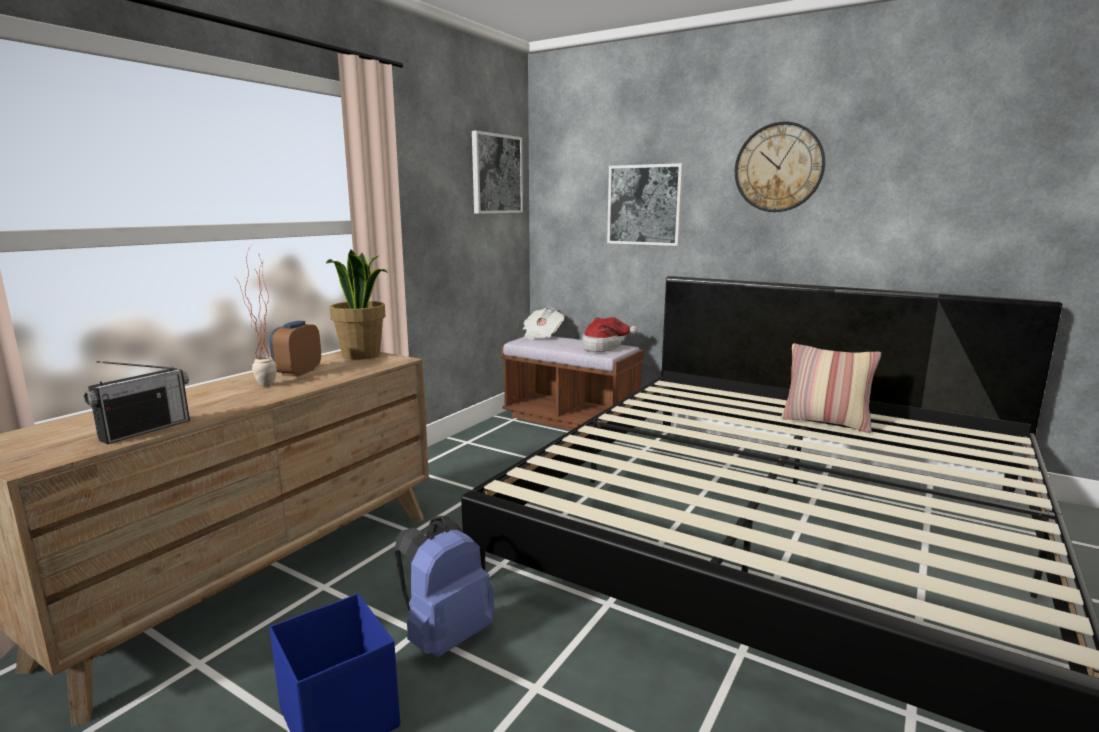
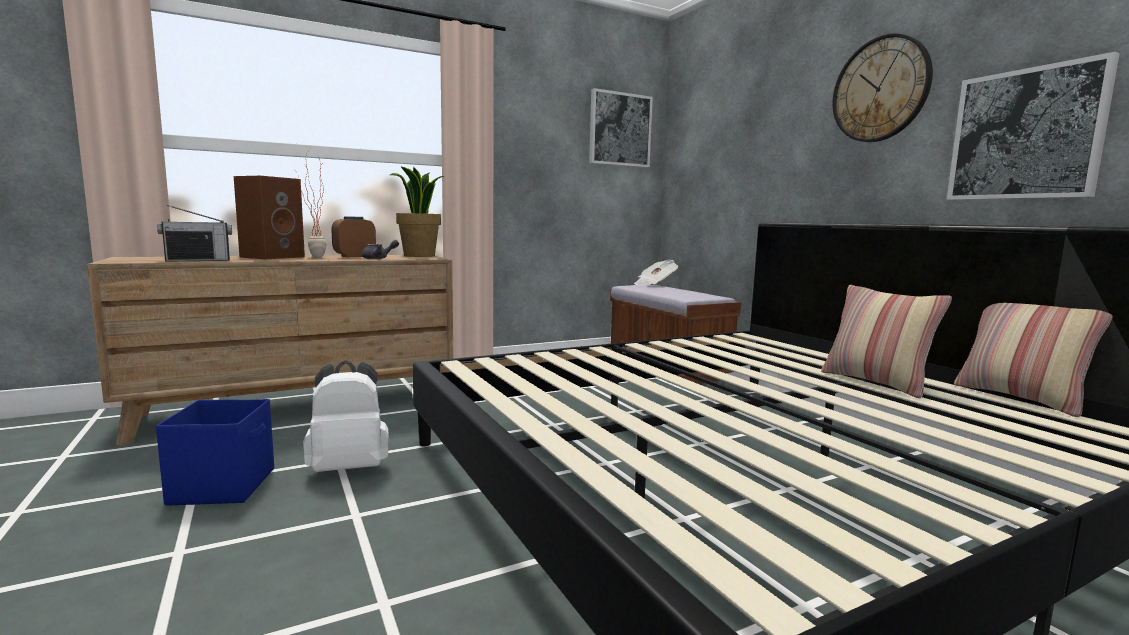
camera: 30 degrees right, 5 degrees down
blue backpack [395,516,495,657] -> white backpack [303,360,389,472]
hat [582,317,638,352] -> none
picture [607,163,684,246] -> picture moved to [947,52,1120,200]
none -> brown speaker [234,176,305,259]
none -> grey teapot [362,240,399,259]
none -> pillow [954,303,1113,417]

